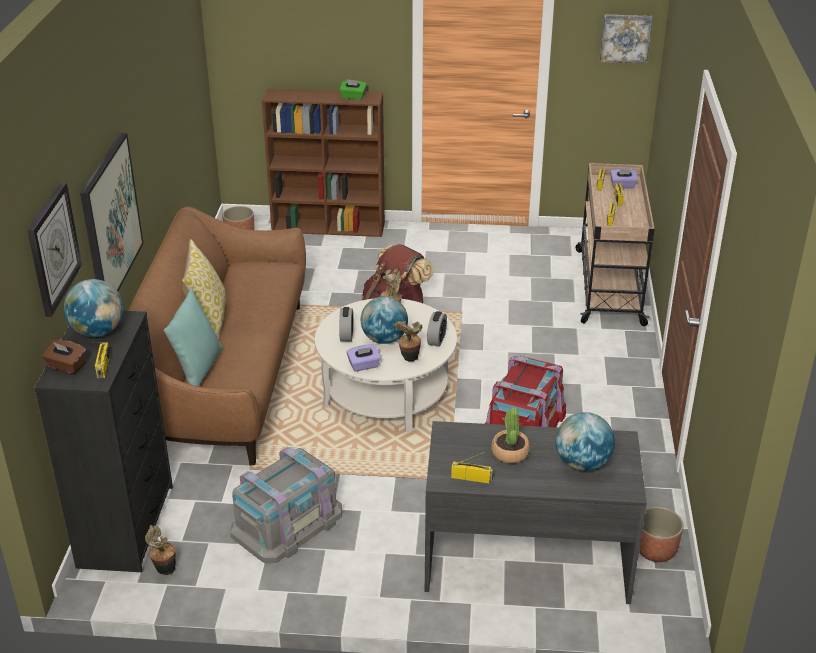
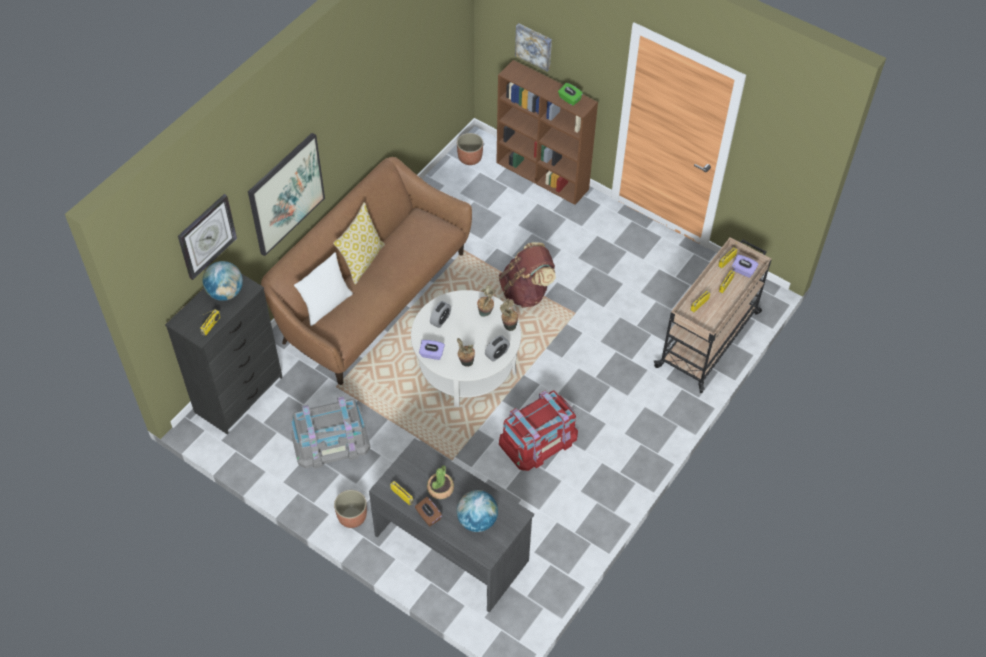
camera: 30 degrees right, 20 degrees up
brown tissue box [42,339,86,374] -> brown tissue box moved to [415,497,442,526]
potted plant [145,525,176,575] -> potted plant moved to [500,298,519,331]
turquoise pillow [164,289,223,386] -> white pillow [294,252,353,326]
globe [361,296,408,344] -> none
picture [600,14,652,64] -> picture moved to [515,23,552,72]
planter [639,507,684,562] -> planter moved to [334,490,367,528]

